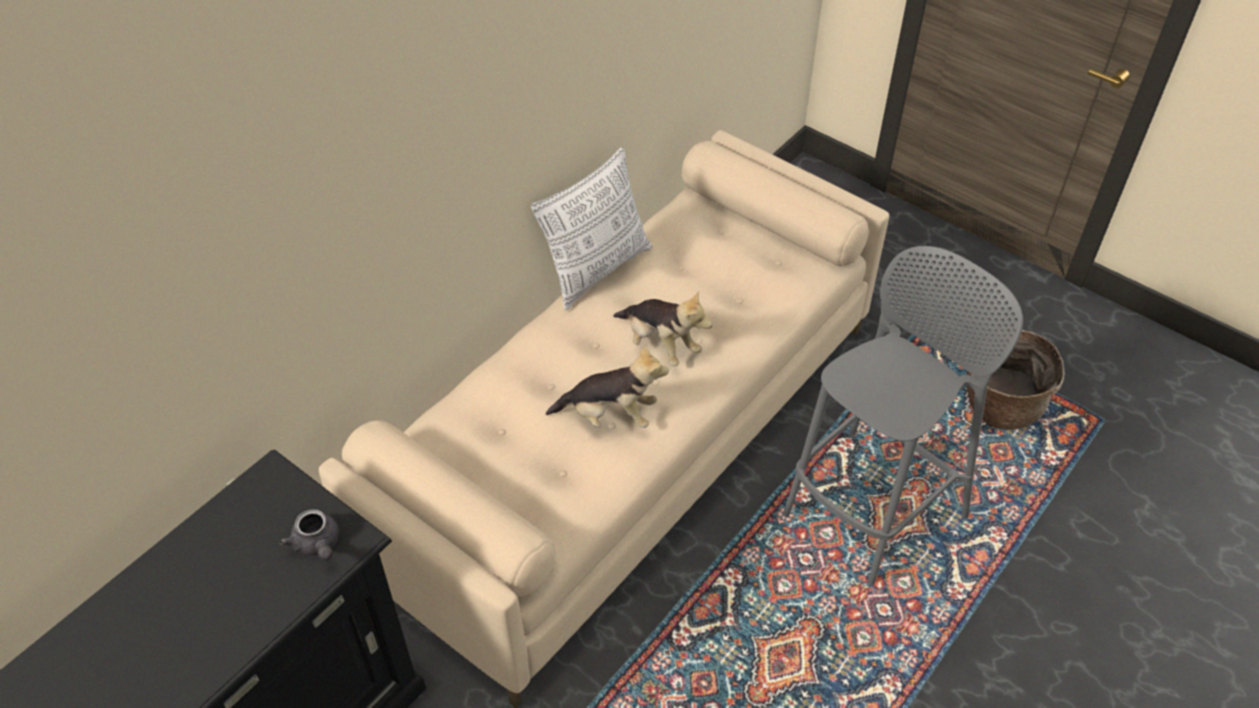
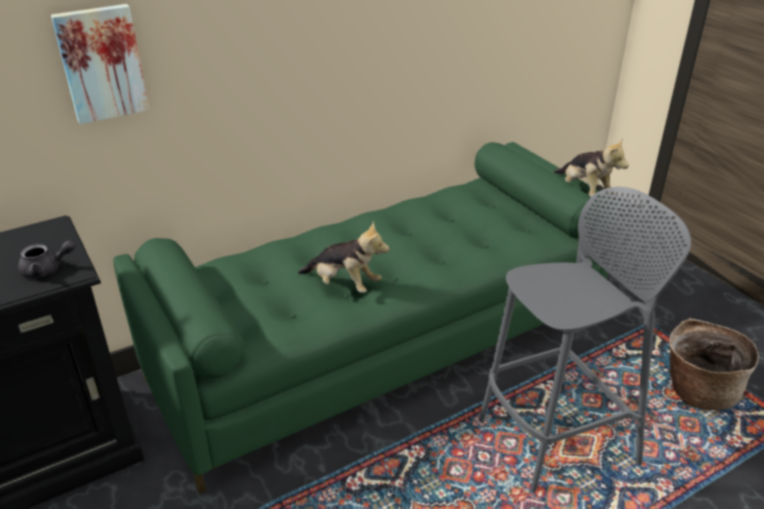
camera: 20 degrees right, 15 degrees down
grey teapot [280,509,339,561] -> grey teapot turned 90 degrees counterclockwise [18,240,76,278]
beige sofa [319,130,889,708] -> green sofa [113,142,620,494]
pillow [531,147,652,310] -> none
plush toy [613,290,712,366] -> plush toy moved to [554,138,629,197]
none -> picture [51,4,149,124]

